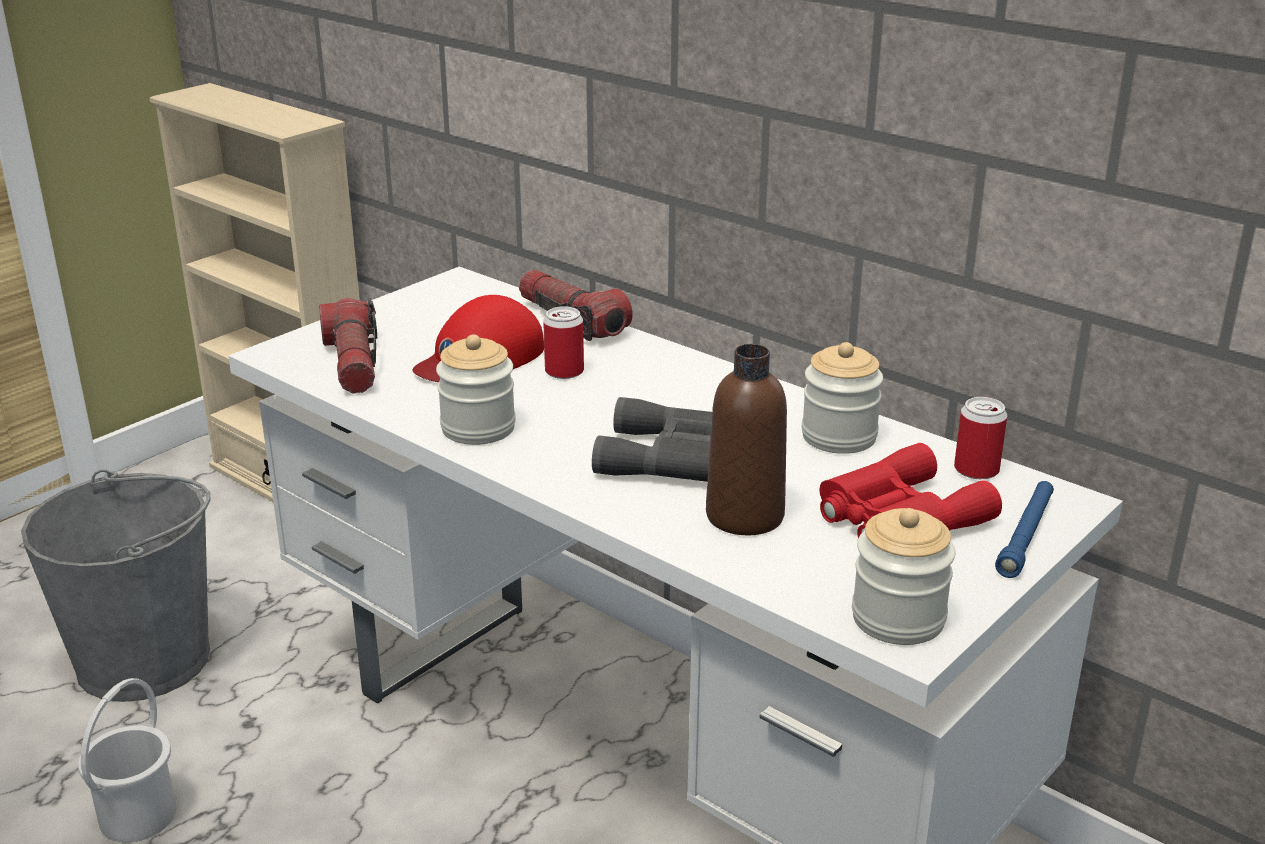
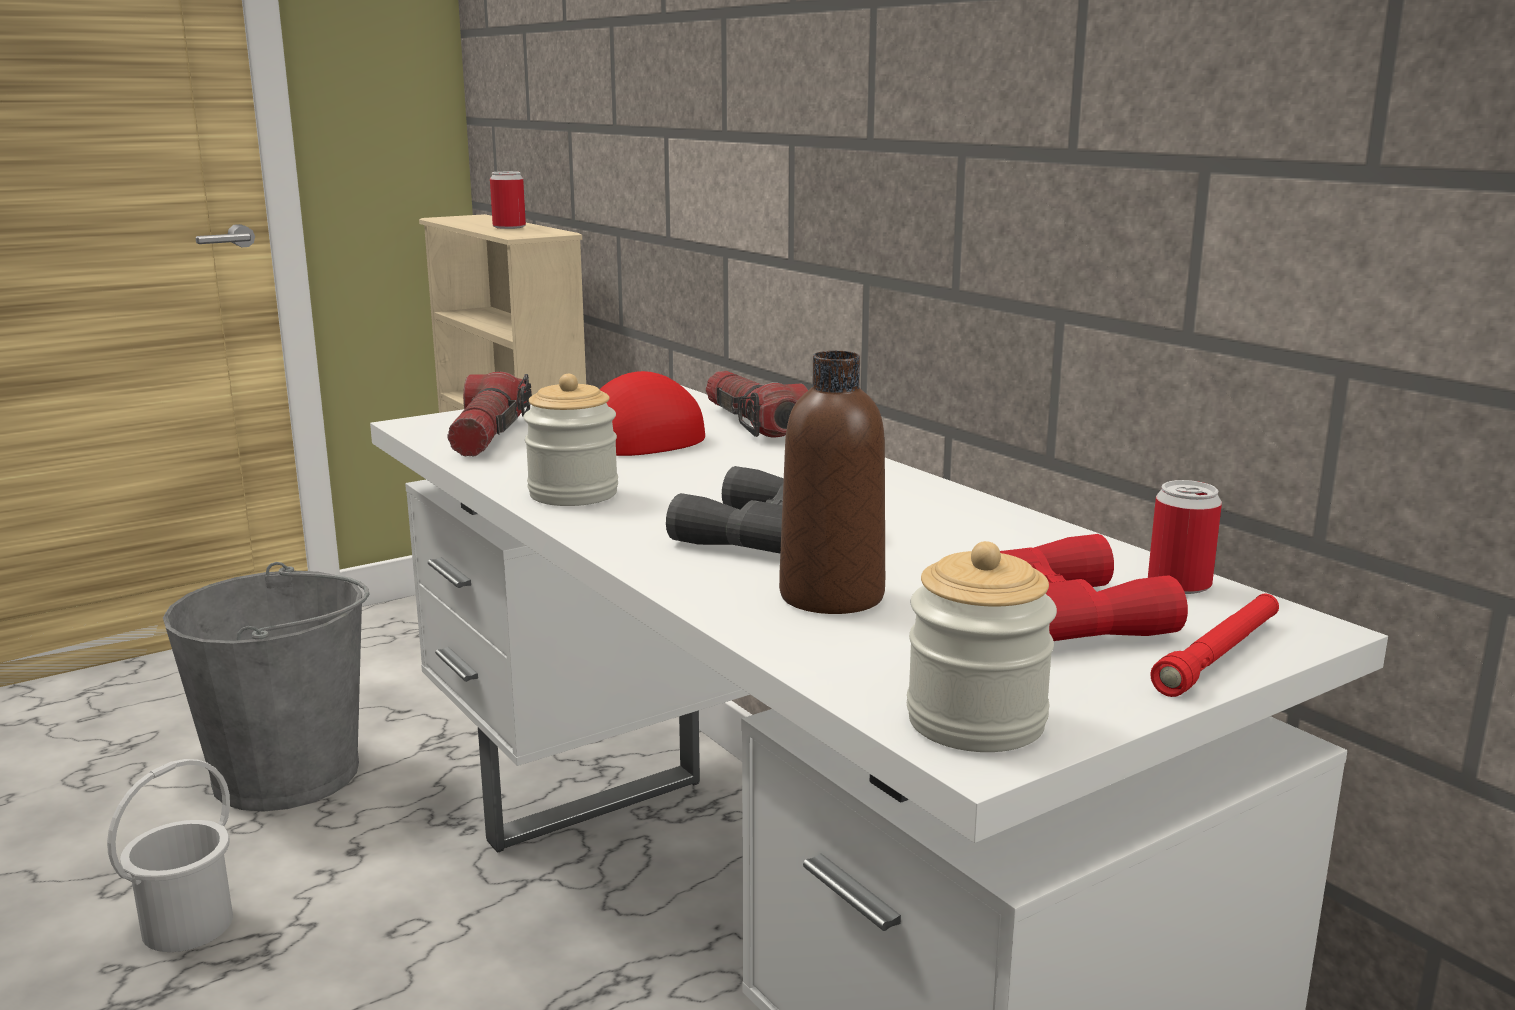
camera: 15 degrees right, 10 degrees down
can [543,306,584,379] -> can moved to [490,171,526,229]
jar [802,342,883,454] -> none
blue flashlight [995,481,1054,578] -> red flashlight [1151,593,1279,697]

